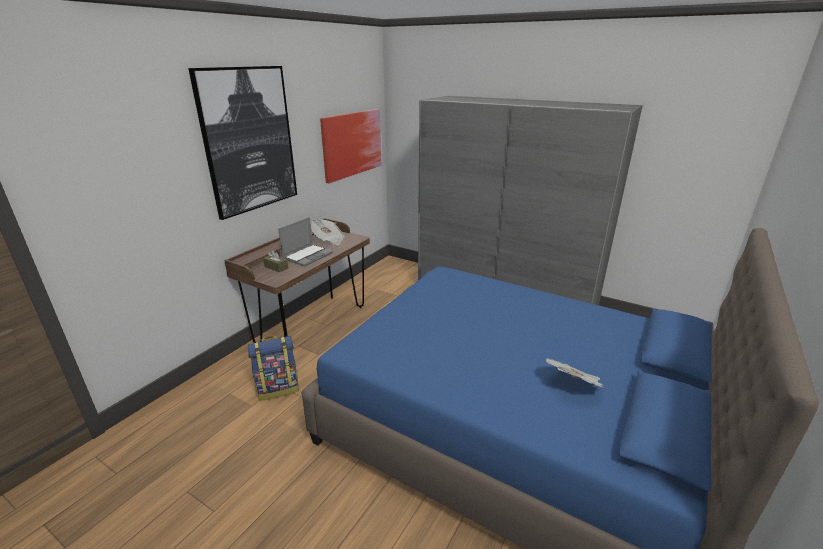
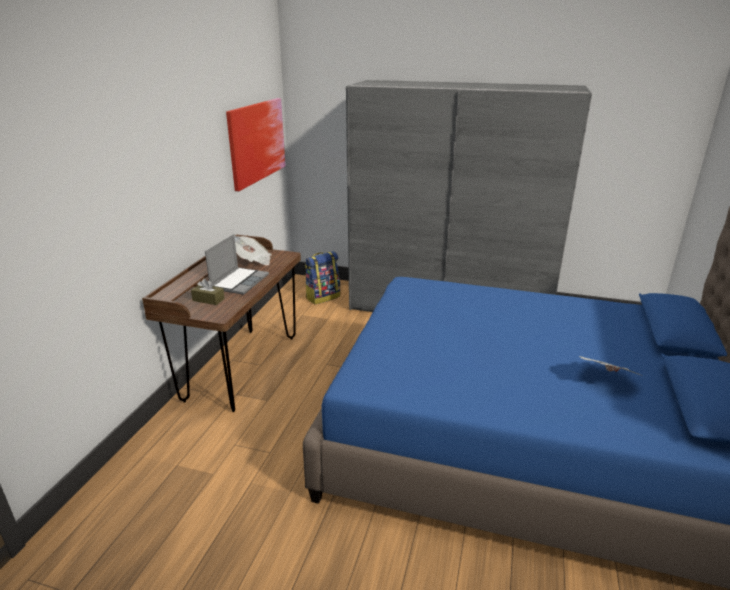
camera: 15 degrees left, 0 degrees up
picture [188,66,297,220] -> none
backpack [248,336,299,401] -> backpack moved to [305,251,340,304]

